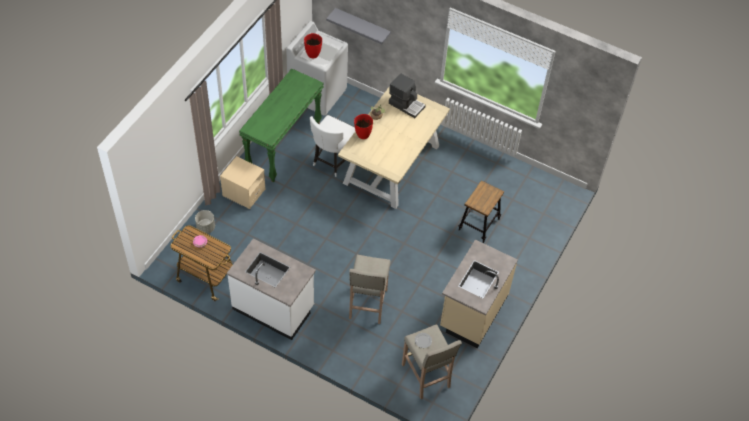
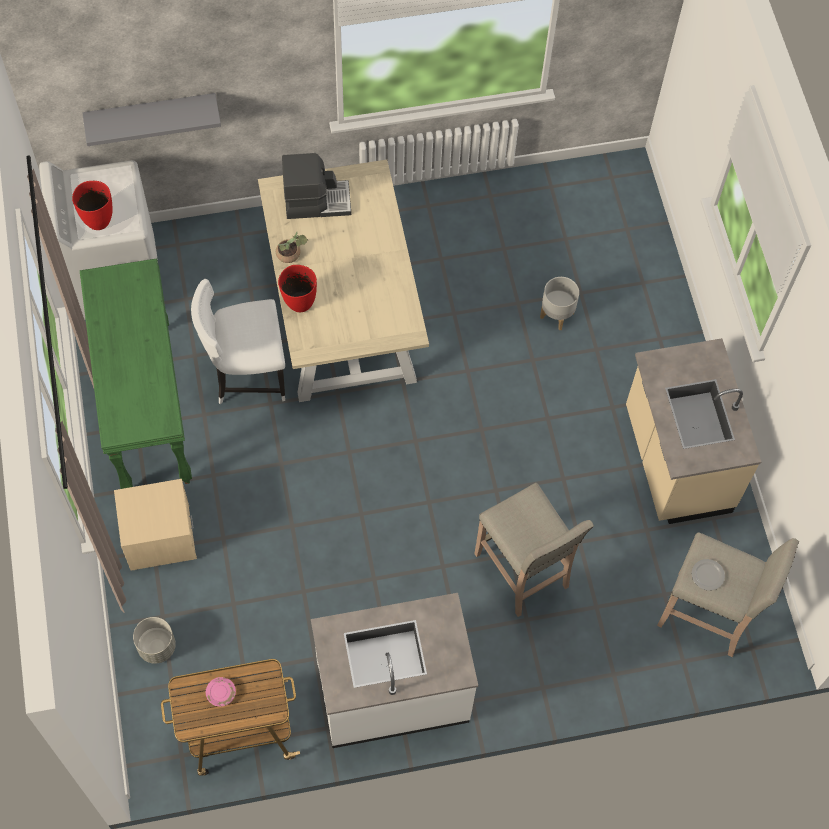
camera: 40 degrees left, 10 degrees up
white chair [310,115,355,177] -> white chair turned 90 degrees clockwise [191,279,285,404]
stool [458,180,504,243] -> grey planter [540,277,579,330]

